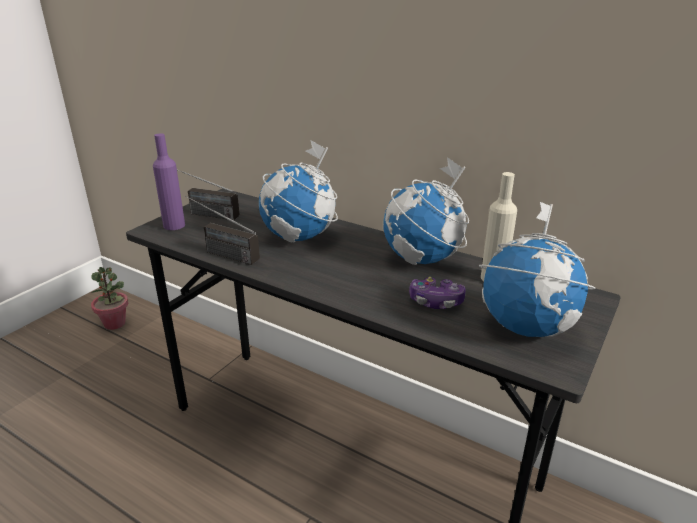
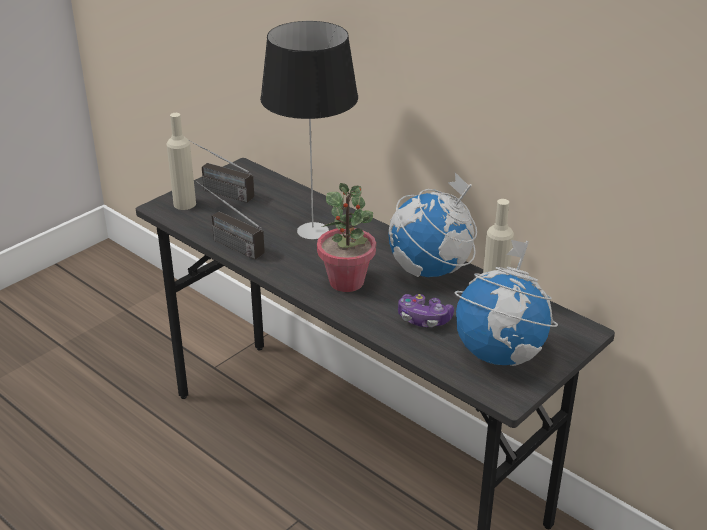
camera: 10 degrees right, 5 degrees up
potted plant [91,267,128,330] -> potted plant moved to [317,183,376,292]
purple bottle [153,133,185,230] -> beige bottle [167,113,196,210]
globe [259,140,338,242] -> table lamp [260,21,358,239]

